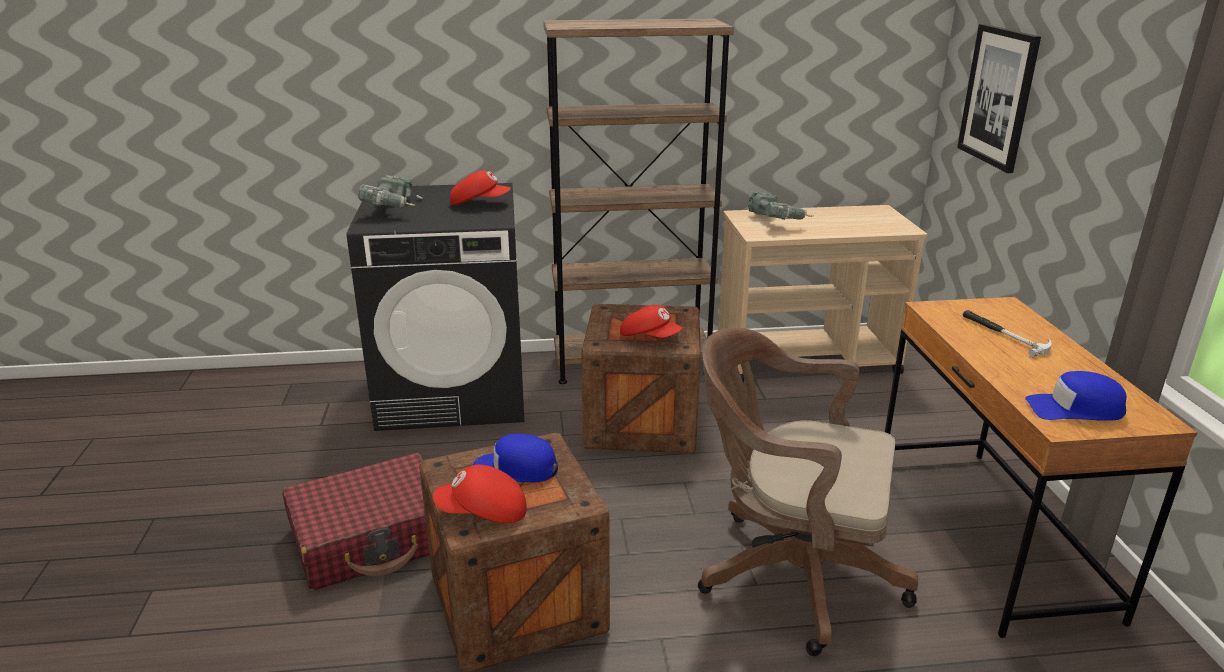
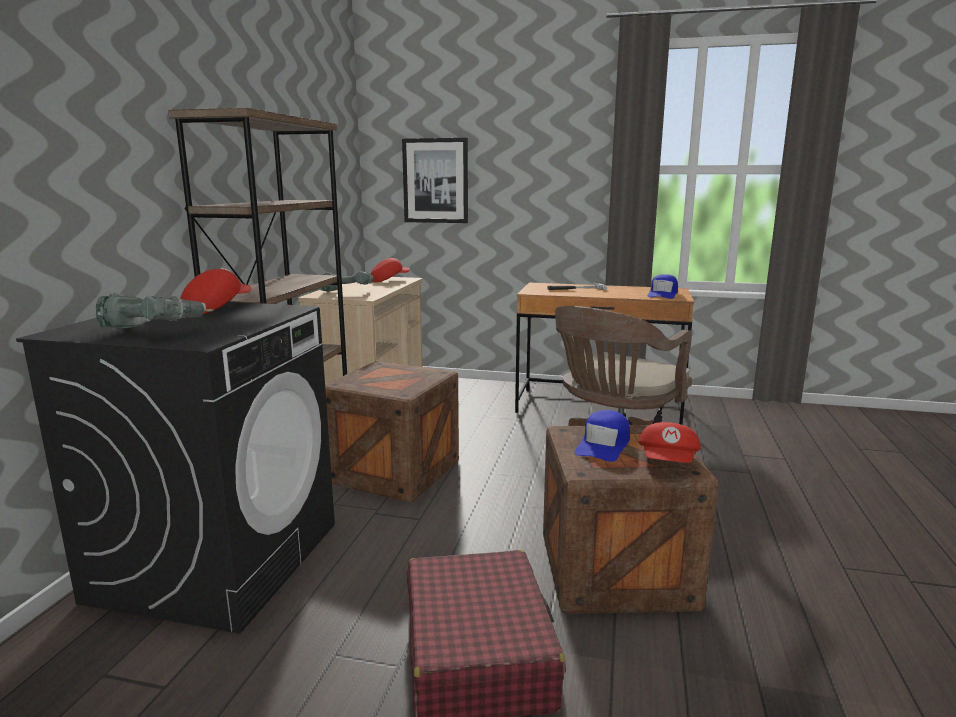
camera: 70 degrees left, 10 degrees down
red cap [620,305,682,338] -> red cap moved to [370,258,410,283]

